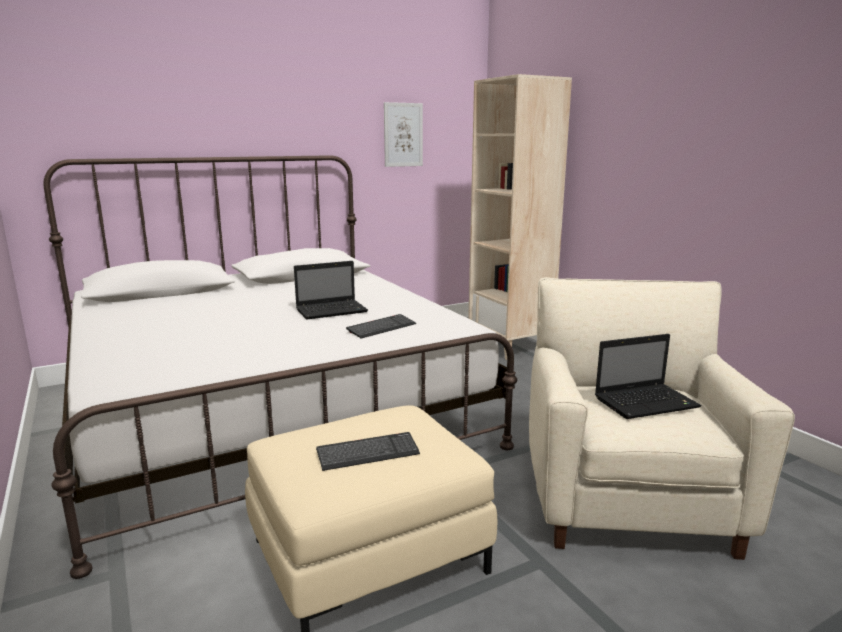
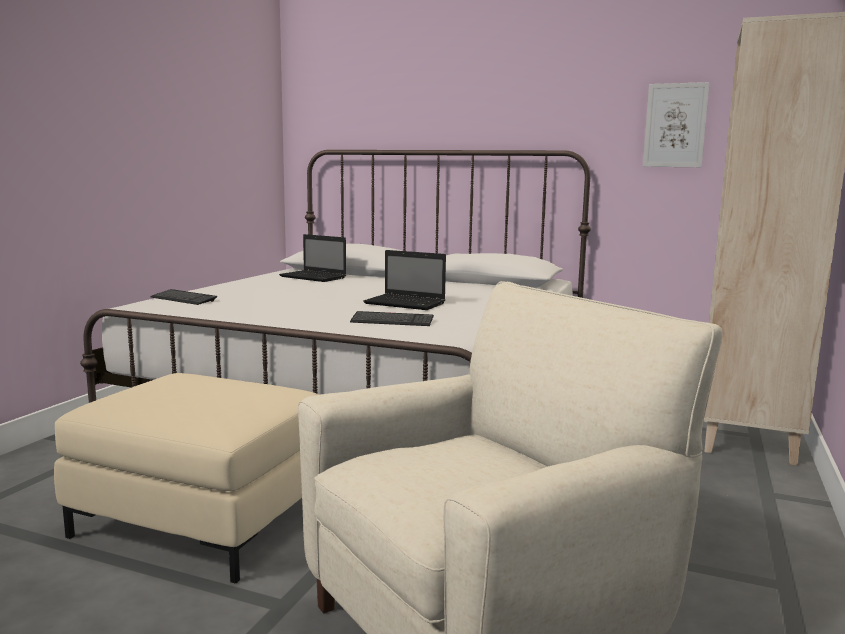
camera: 50 degrees right, 5 degrees down
keyboard [316,432,420,471] -> keyboard moved to [151,289,217,305]
laptop [595,334,702,419] -> laptop moved to [279,234,346,282]

